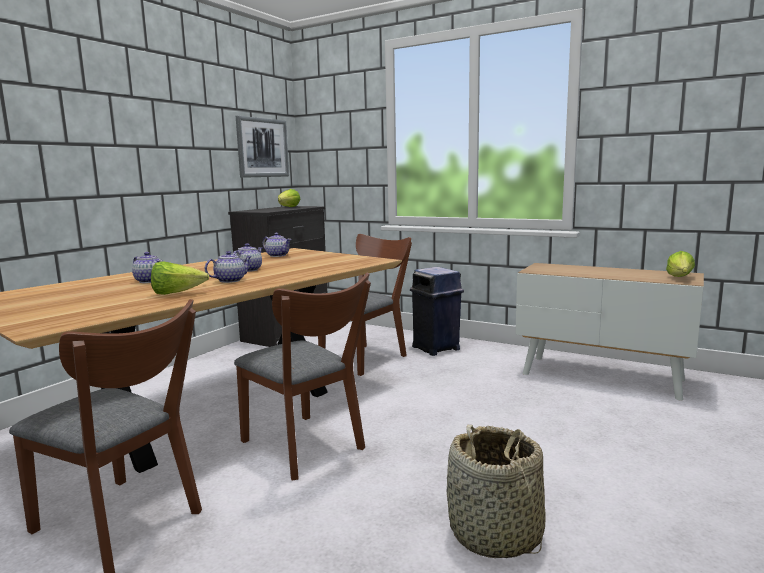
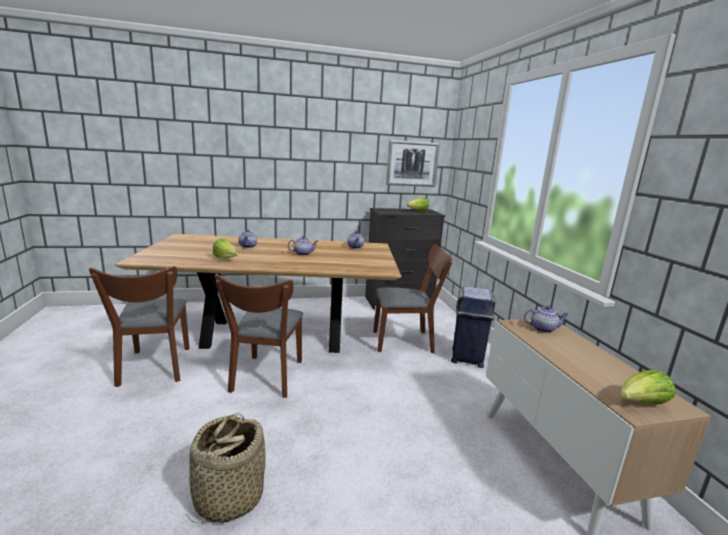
camera: 45 degrees right, 5 degrees up
teapot [205,251,252,283] -> teapot moved to [524,306,569,333]

